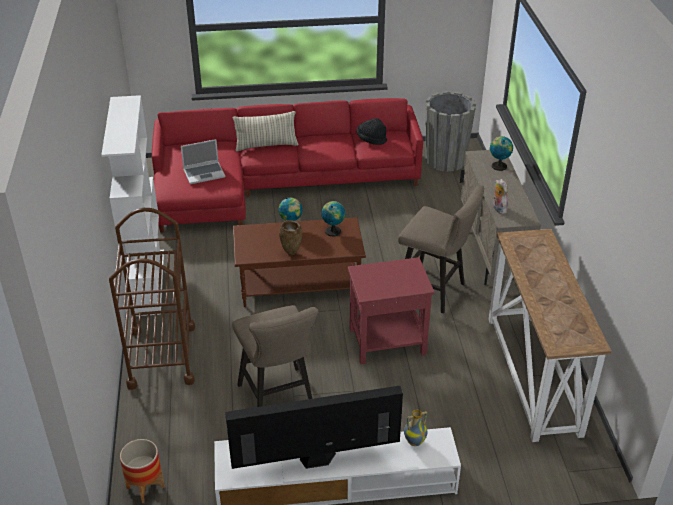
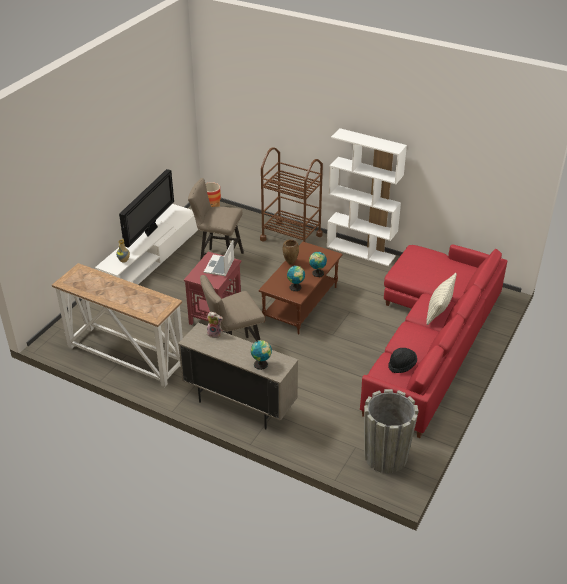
camera: 125 degrees right, 0 degrees up
laptop [181,139,225,184] -> laptop moved to [204,240,234,276]

